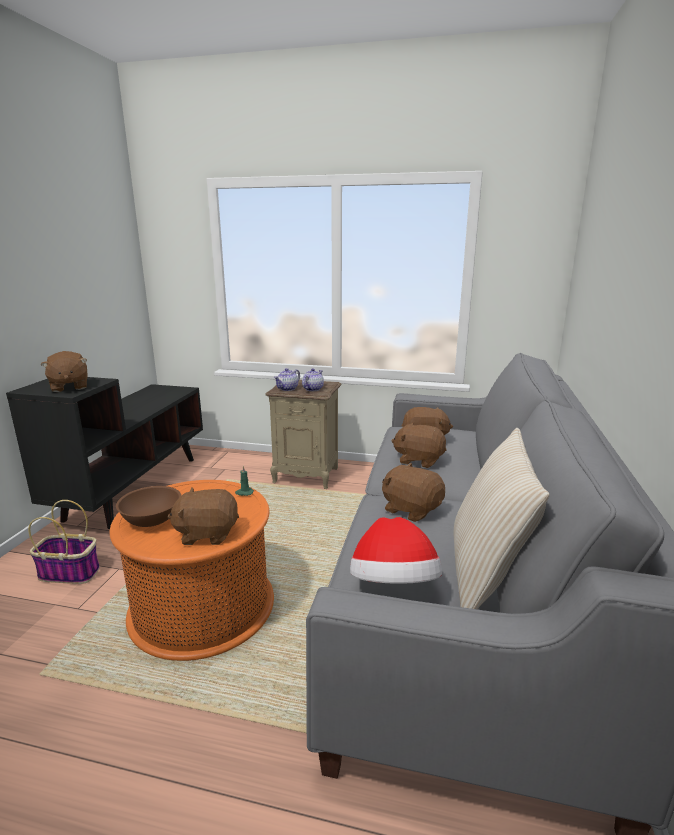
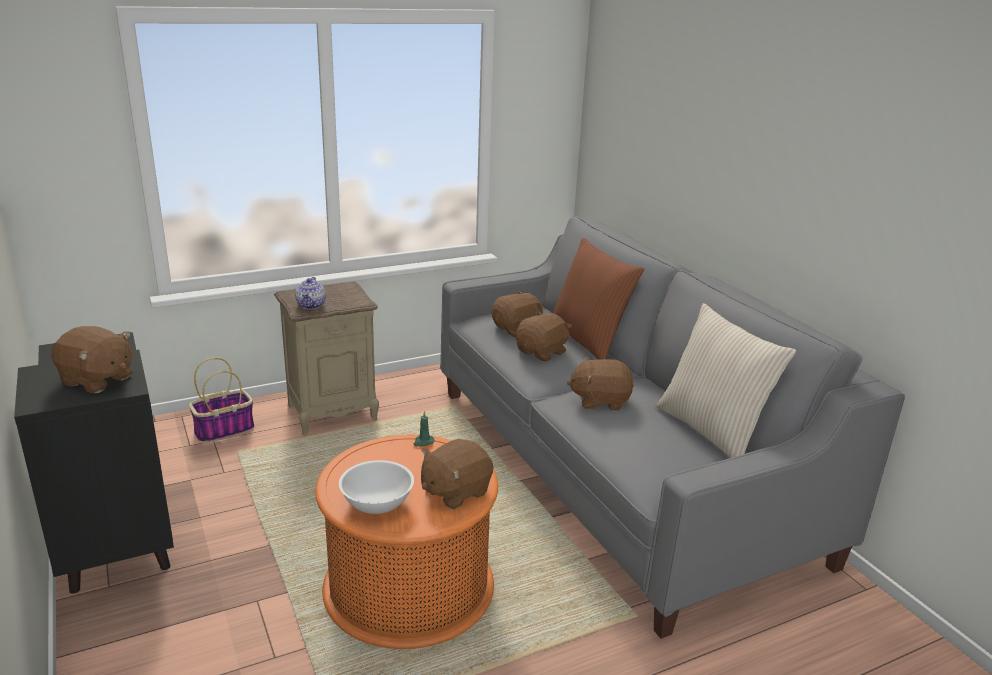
camera: 40 degrees left, 5 degrees up
basket [28,500,100,584] -> basket moved to [189,358,254,443]
brown bowl [116,486,181,527] -> white bowl [339,460,414,514]
teapot [302,368,324,391] -> none
hat [350,517,442,584] -> none
brown plush toy [392,423,446,468] -> brown plush toy turned 150 degrees clockwise [516,312,571,362]
none -> brown pillow [553,238,644,359]

